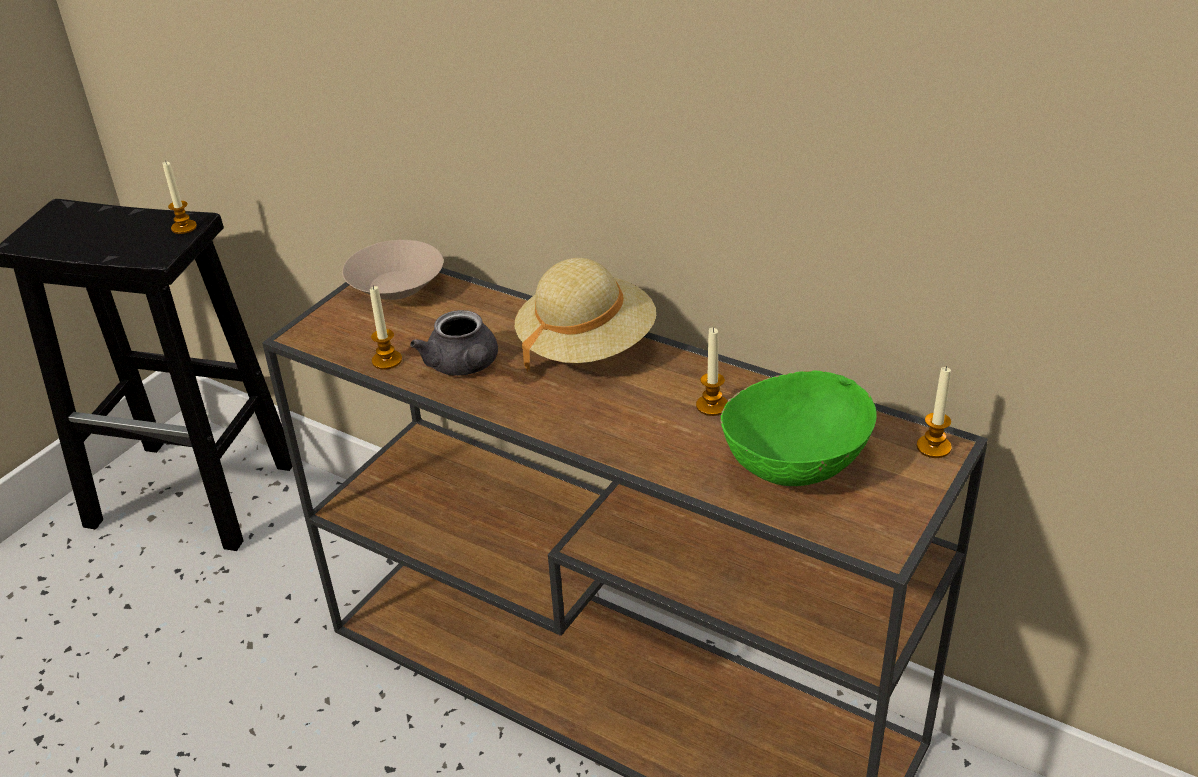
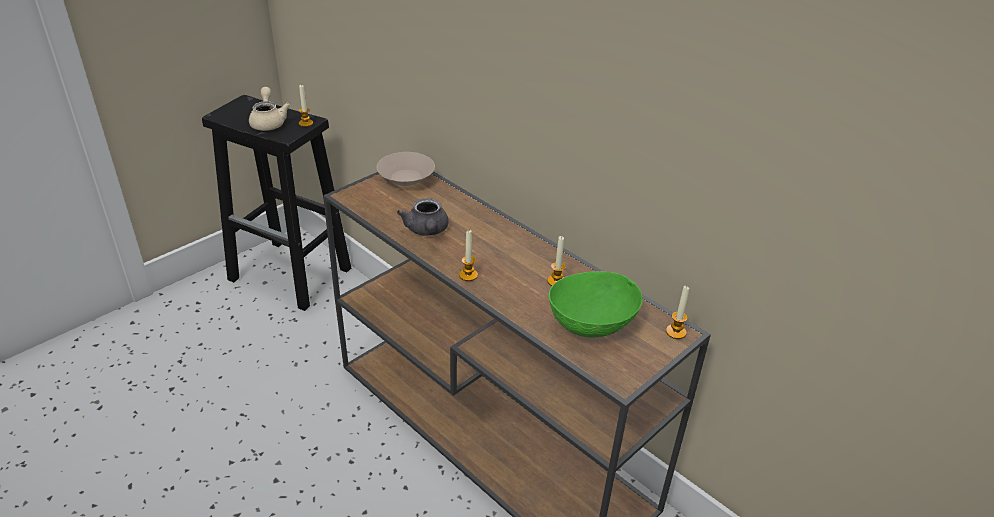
camera: 10 degrees right, 0 degrees up
candle [370,285,402,370] -> candle moved to [459,230,478,281]
beige hat [515,258,656,372] -> none
none -> beige teapot [249,87,290,131]

